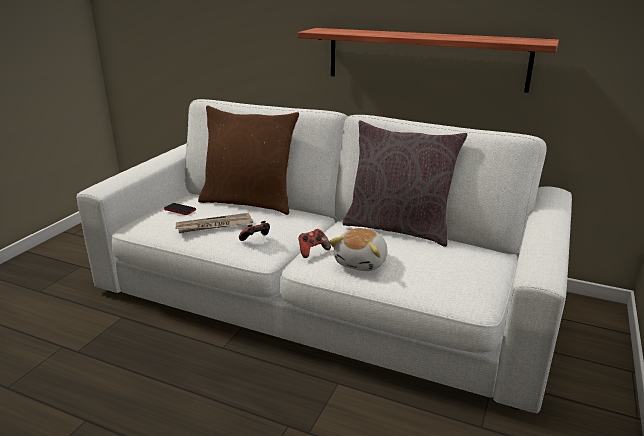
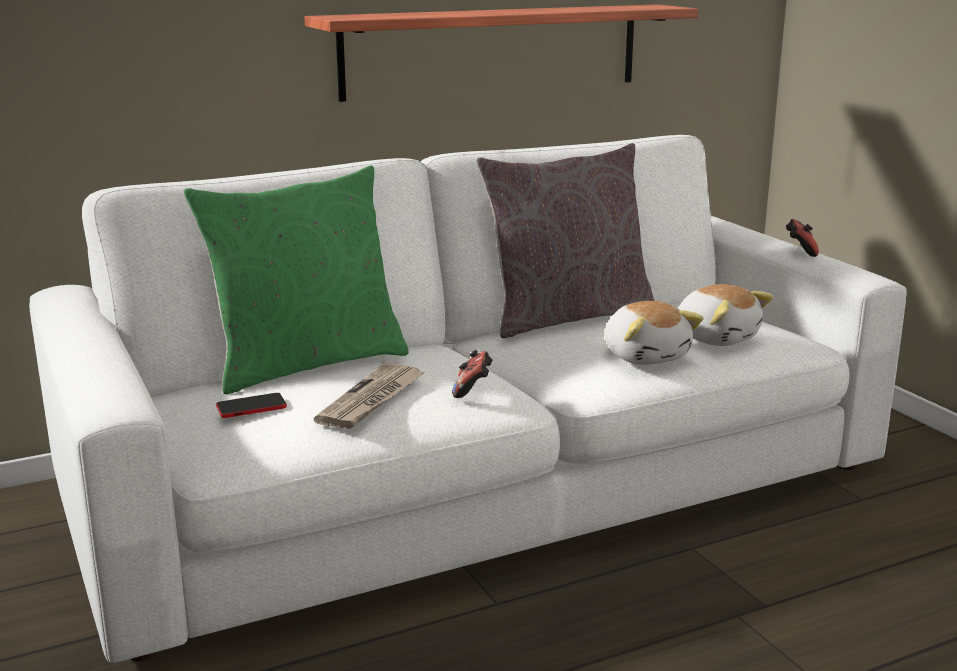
camera: 50 degrees left, 5 degrees down
brown pillow [198,105,299,215] -> green pillow [183,165,409,394]
game controller [298,229,331,258] -> game controller moved to [786,219,819,257]
none -> plush toy [678,284,774,346]

